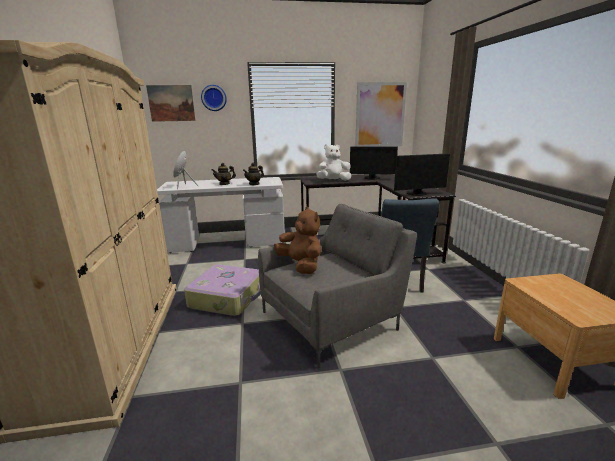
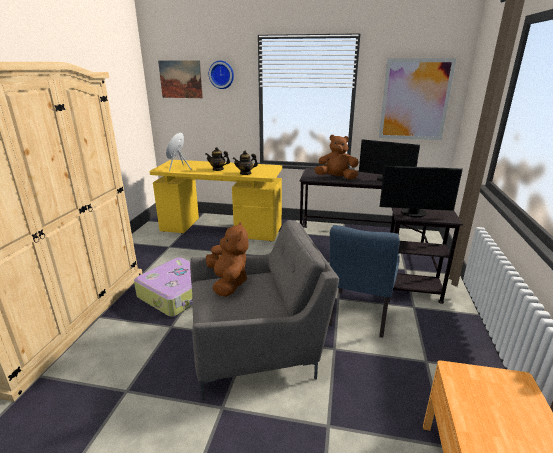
camera: 20 degrees right, 5 degrees up
white desk [157,177,285,253] -> yellow desk [149,160,282,241]
white plush toy [316,144,351,181] -> brown plush toy [314,135,359,180]

